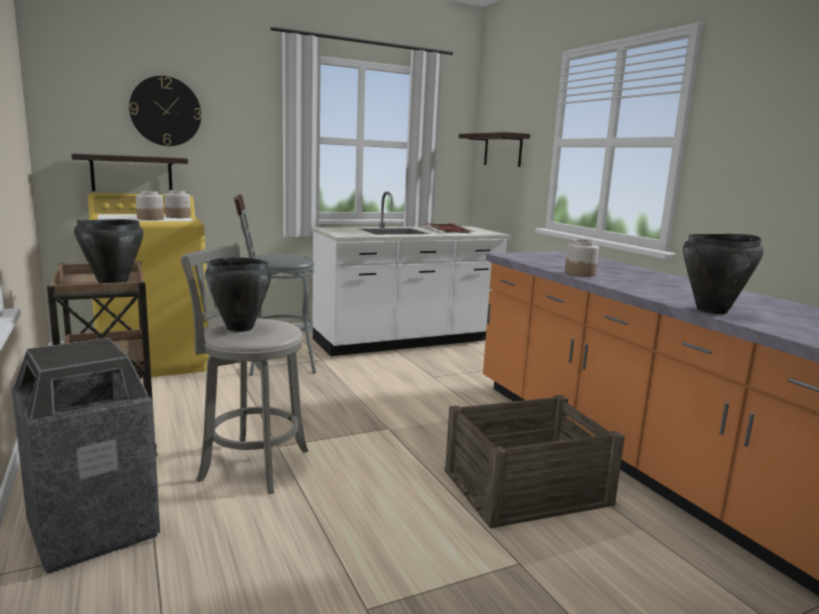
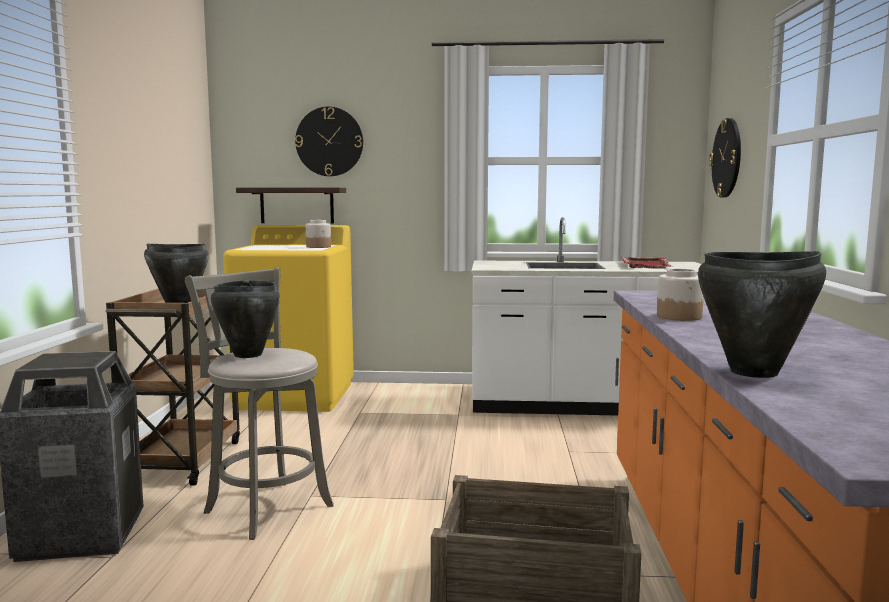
camera: 30 degrees right, 5 degrees down
jar [136,191,164,220] -> none
grey stool [234,194,316,376] -> none
shelf [459,132,530,167] -> wall clock [709,118,741,198]

